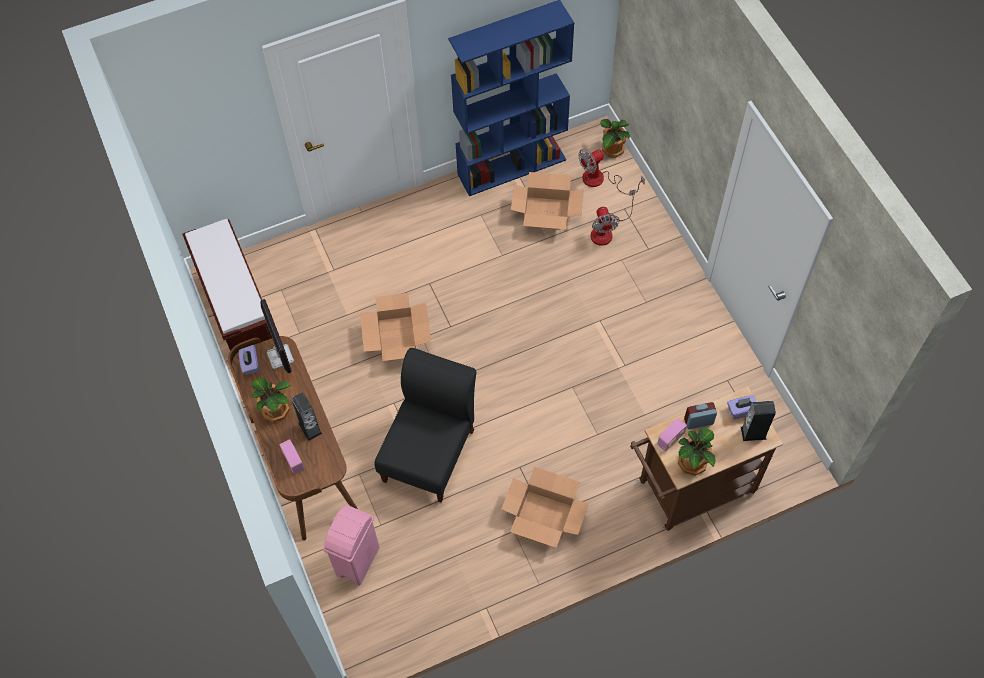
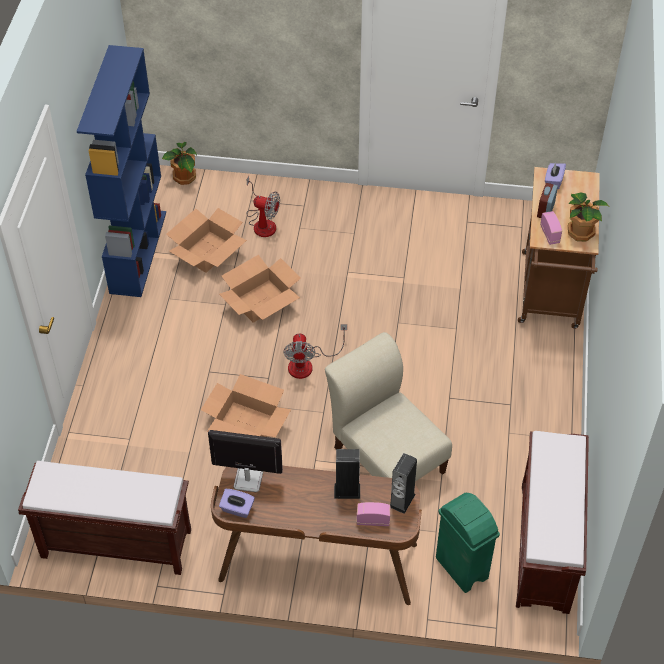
camera: 60 degrees left, 10 degrees down
potted plant [252,378,292,422] -> none
pink trash can [323,505,380,586] -> green trash can [436,493,500,593]
black chair [374,348,476,502] -> beige chair [325,332,452,482]
cardboard box [501,467,589,548] -> cardboard box moved to [219,255,301,323]
fan [579,149,645,194] -> fan moved to [283,324,347,379]
speaker [741,401,776,441] -> speaker moved to [390,453,417,514]
none -> brown bench [516,431,589,614]

